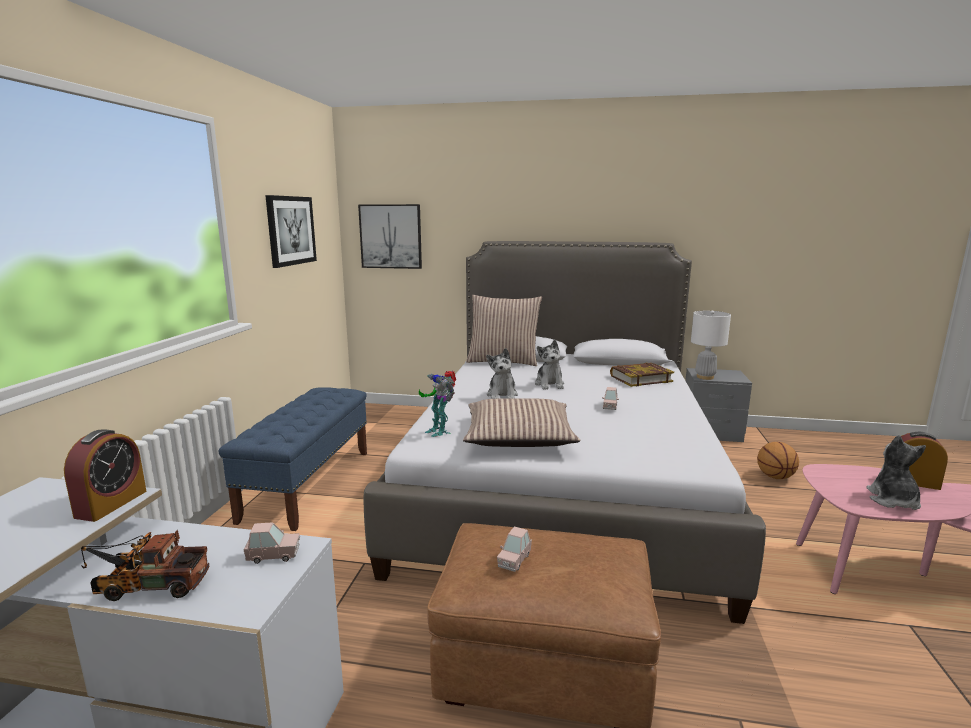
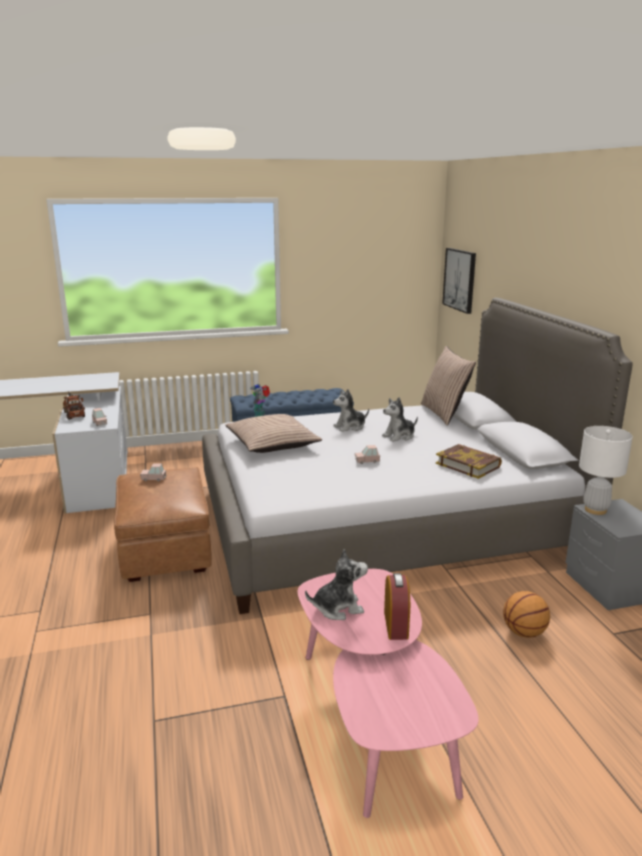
camera: 65 degrees right, 5 degrees up
alarm clock [64,429,146,522] -> none
picture [265,195,317,268] -> none

